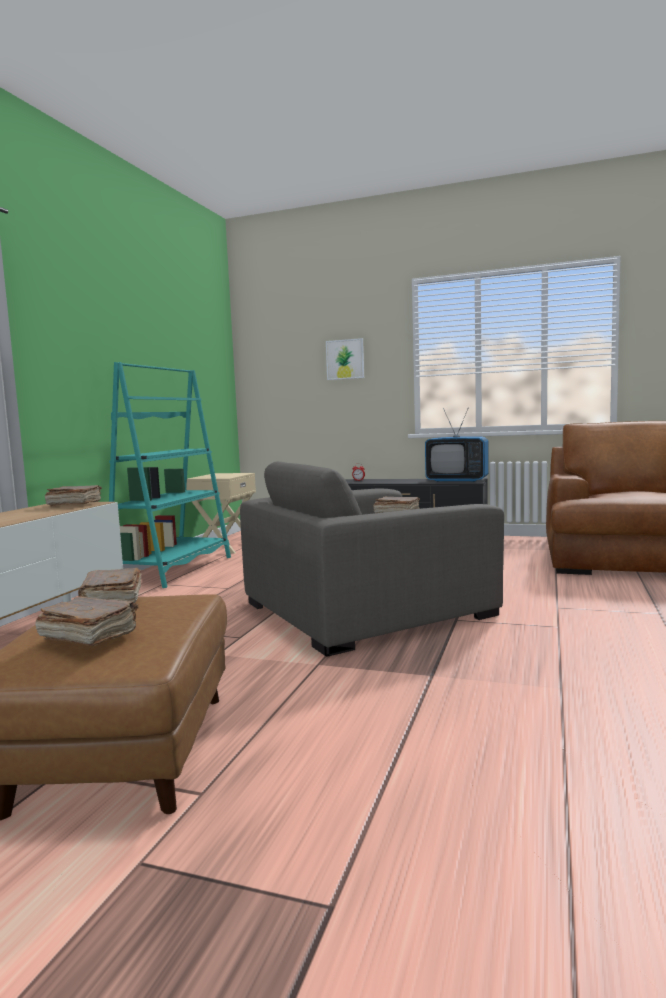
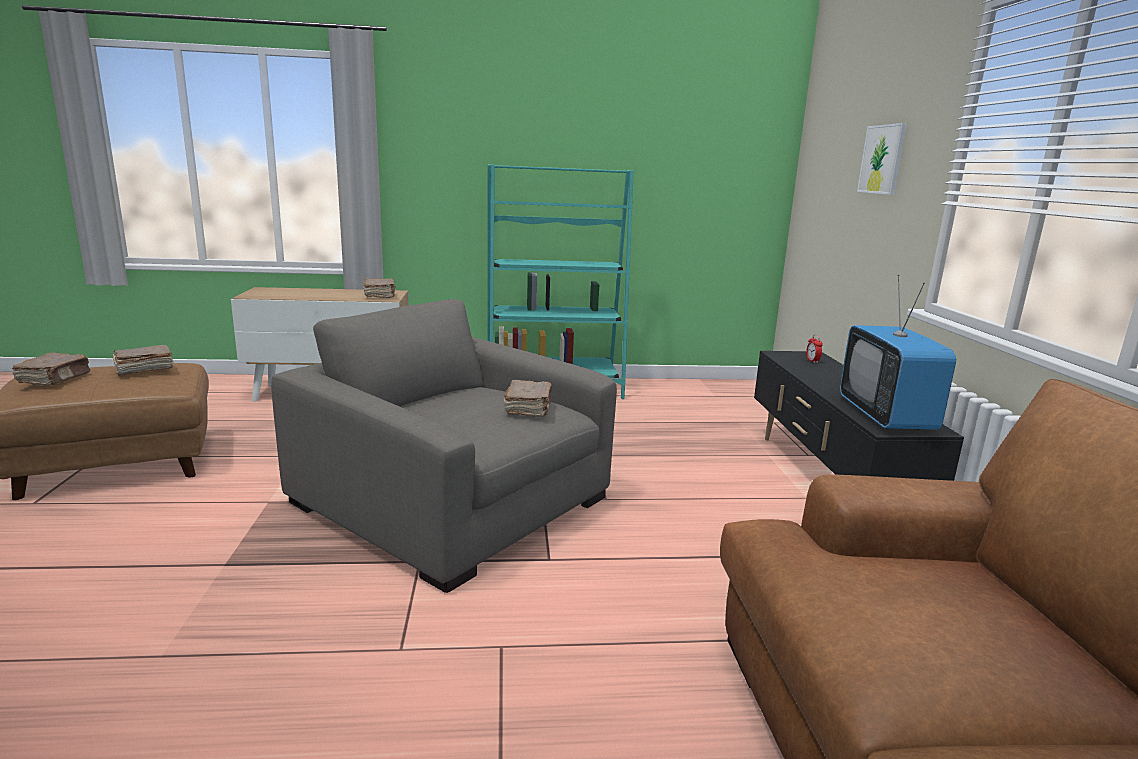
camera: 65 degrees right, 10 degrees up
beige nightstand [186,473,256,554] -> none

